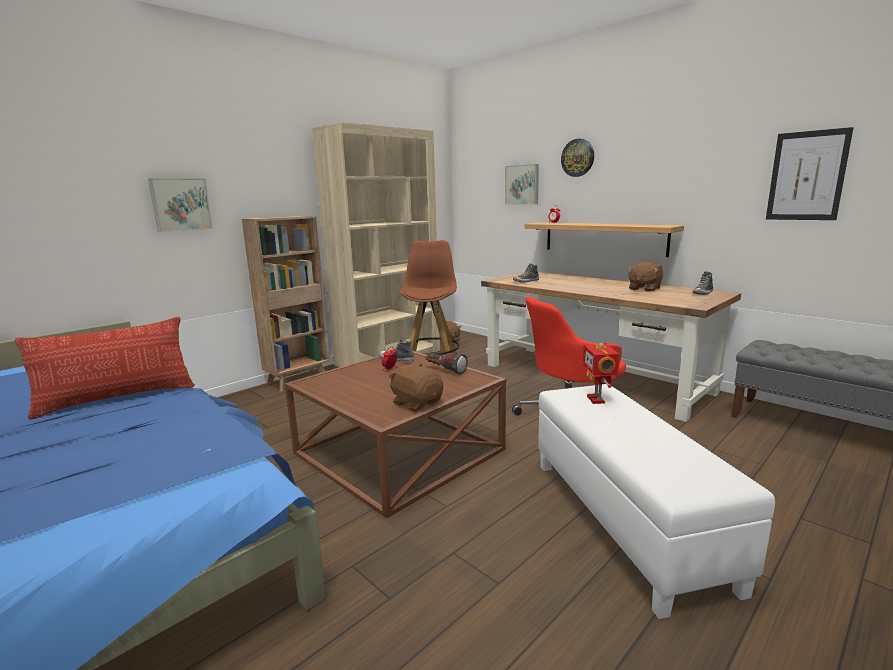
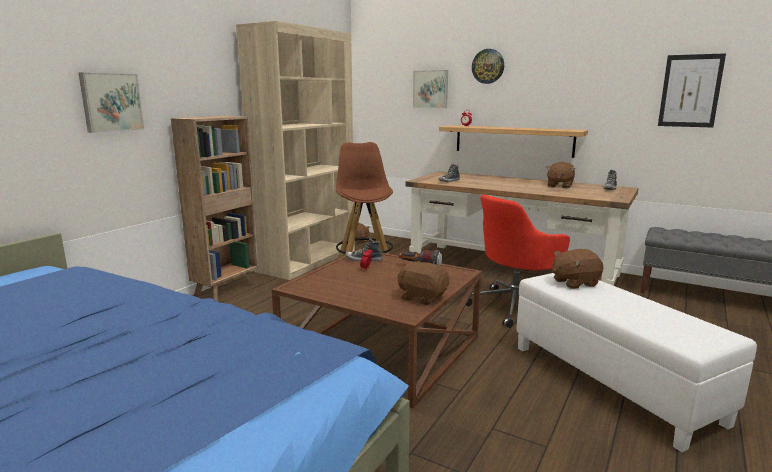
camera: 15 degrees left, 0 degrees up
pillow [15,317,195,419] -> none
toy robot [583,343,619,404] -> brown plush toy [552,249,604,289]

